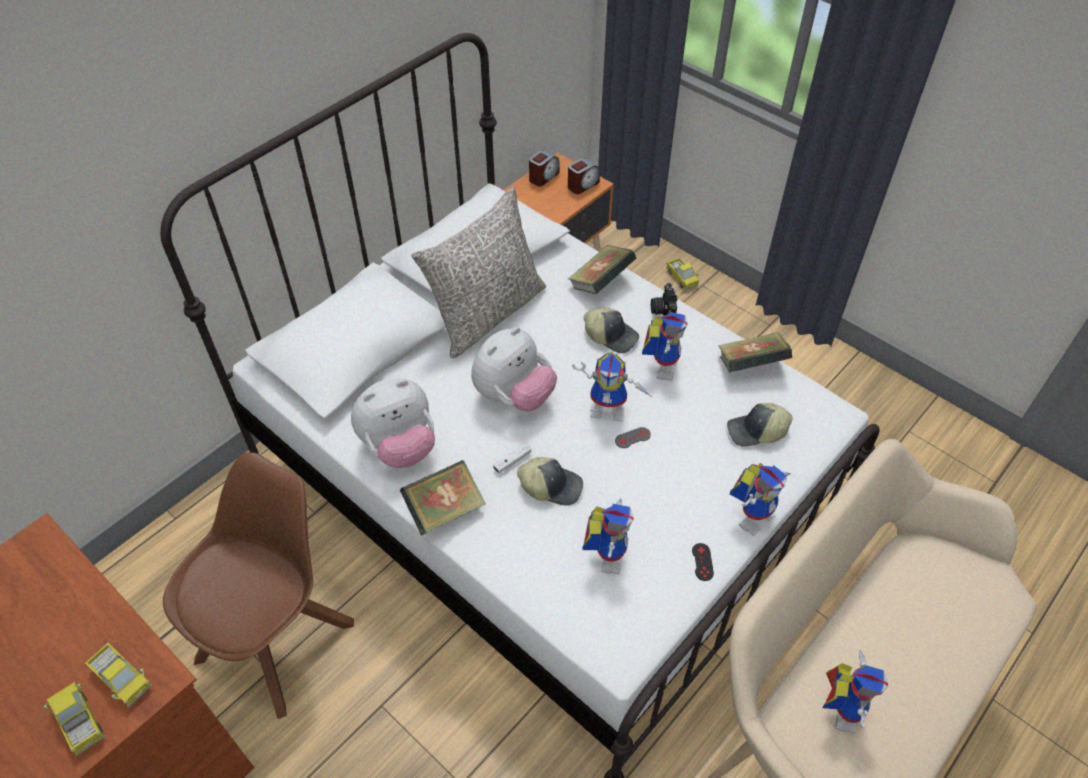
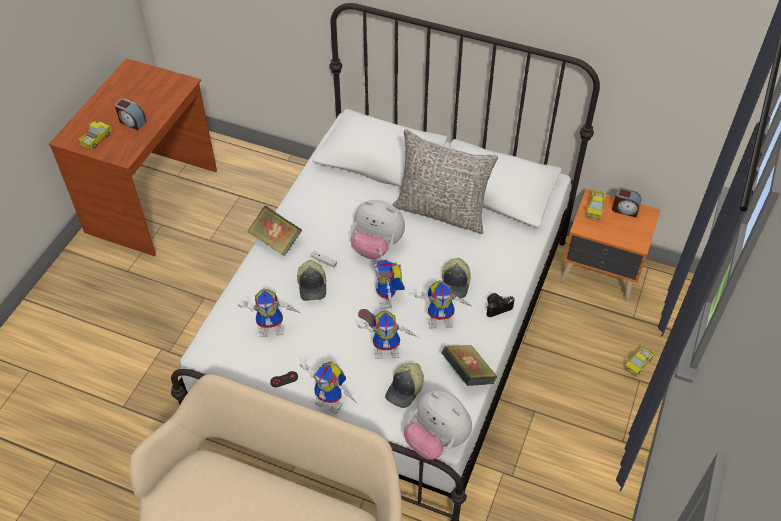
camera: 70 degrees right, 0 degrees up
toy truck [84,642,153,708] -> toy truck moved to [586,190,607,220]
brown chair [163,452,354,719] -> none
plush toy [351,378,435,468] -> plush toy moved to [404,390,472,460]
alarm clock [568,158,600,194] -> alarm clock moved to [115,98,146,130]
book [568,245,637,294] -> none
cap [727,403,793,446] -> cap turned 120 degrees counterclockwise [385,363,424,408]
toy robot [822,649,888,733] -> toy robot moved to [357,310,418,359]

